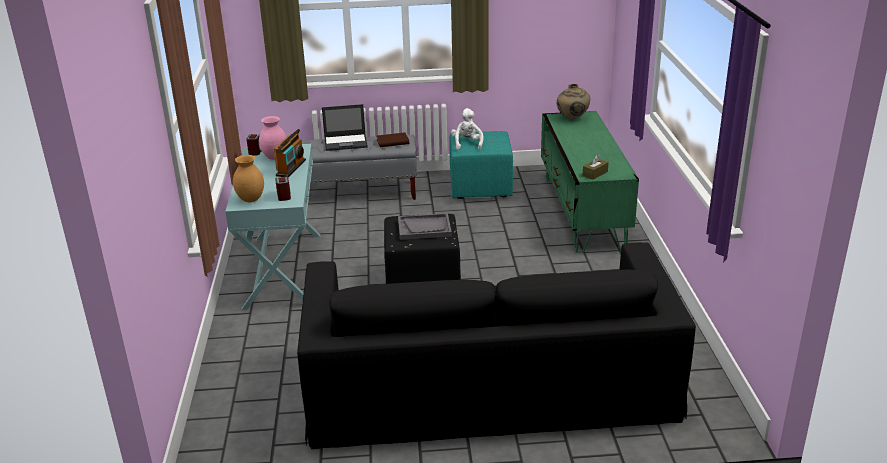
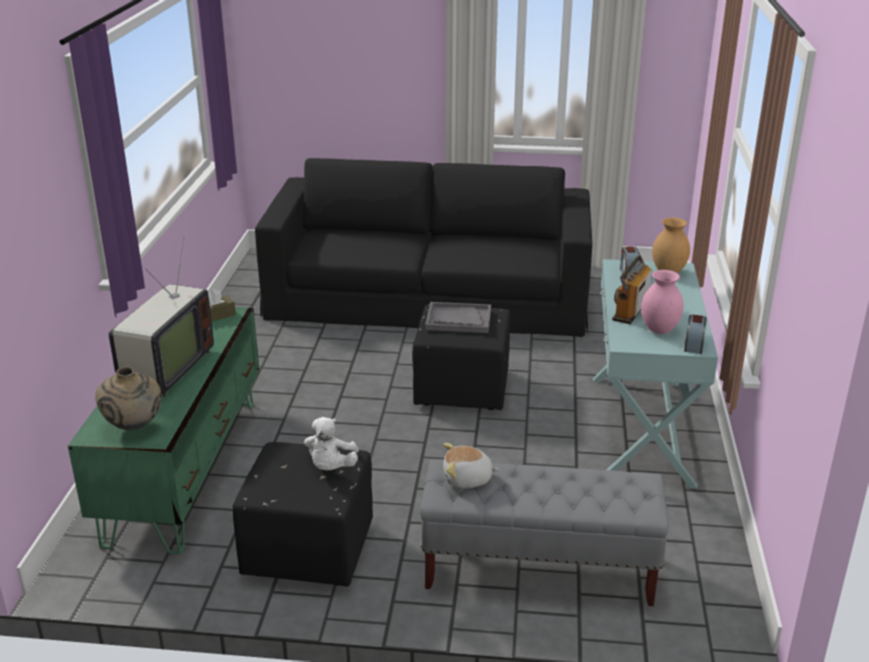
camera: 170 degrees left, 0 degrees up
laptop [322,104,368,151] -> none
brown book [376,132,409,147] -> plush toy [443,443,499,488]
turquoise ottoman [449,131,513,199] -> black ottoman [233,442,373,586]
none -> television [109,237,214,397]

